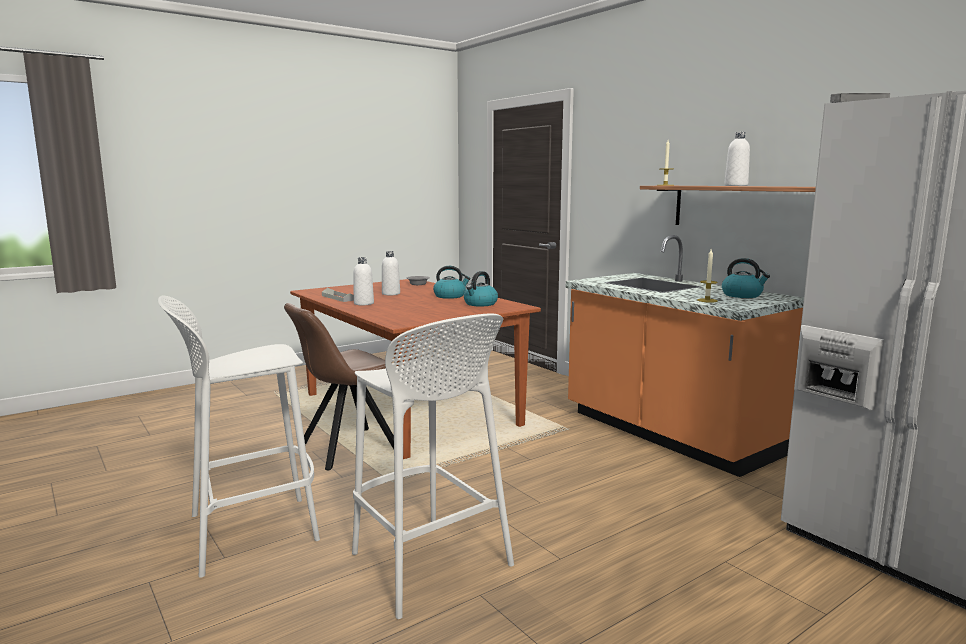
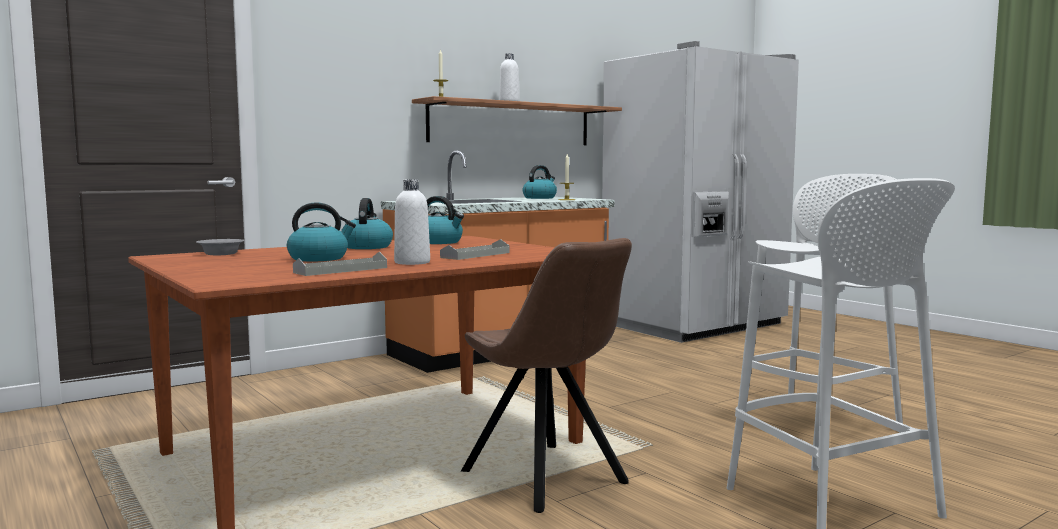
camera: 90 degrees left, 5 degrees down
white bottle [382,251,400,295] -> kettle [287,202,356,261]
none -> grey tray [440,239,509,260]

